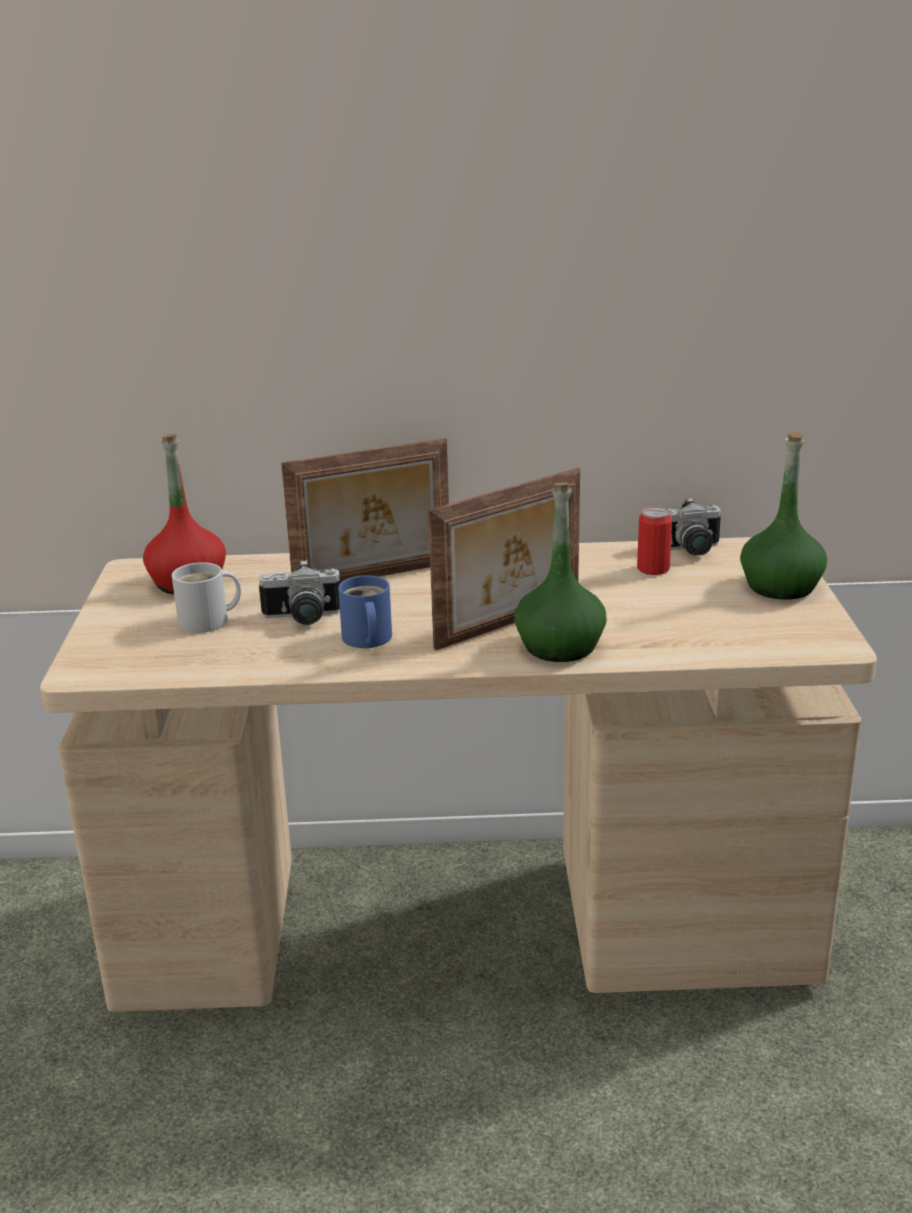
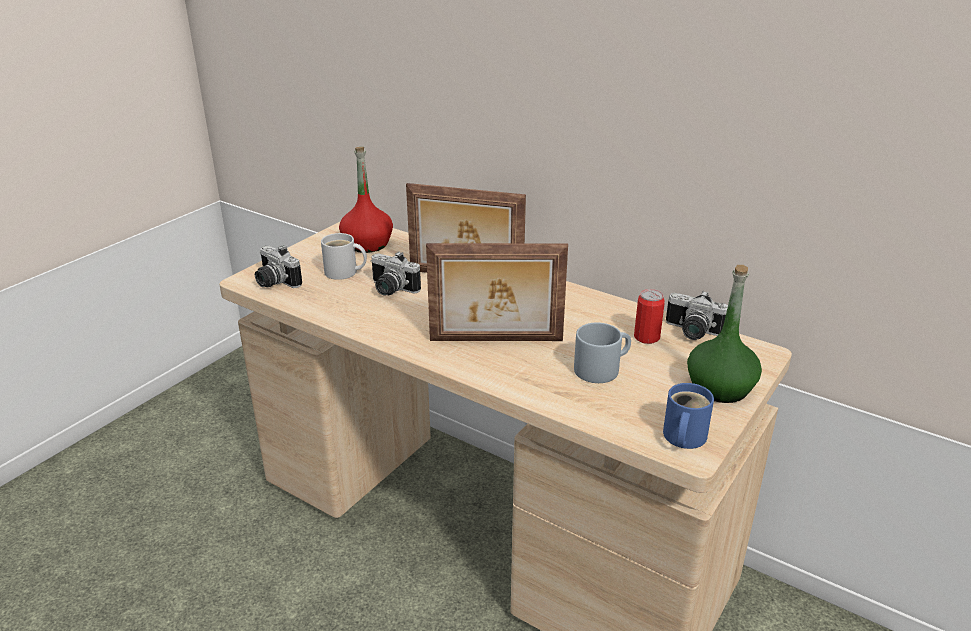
camera: 35 degrees right, 5 degrees up
blue mug [338,575,392,648] -> blue mug moved to [663,383,714,449]
green bottle [514,482,607,662] -> none
none -> camera [255,245,302,288]
none -> grey mug [574,323,631,383]

